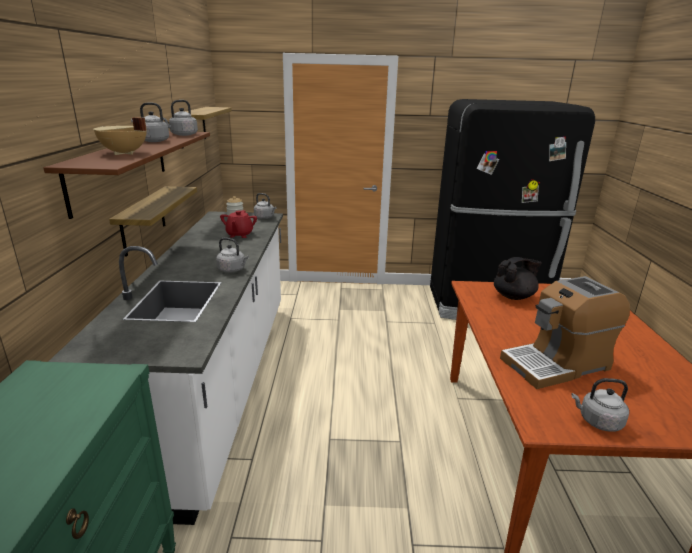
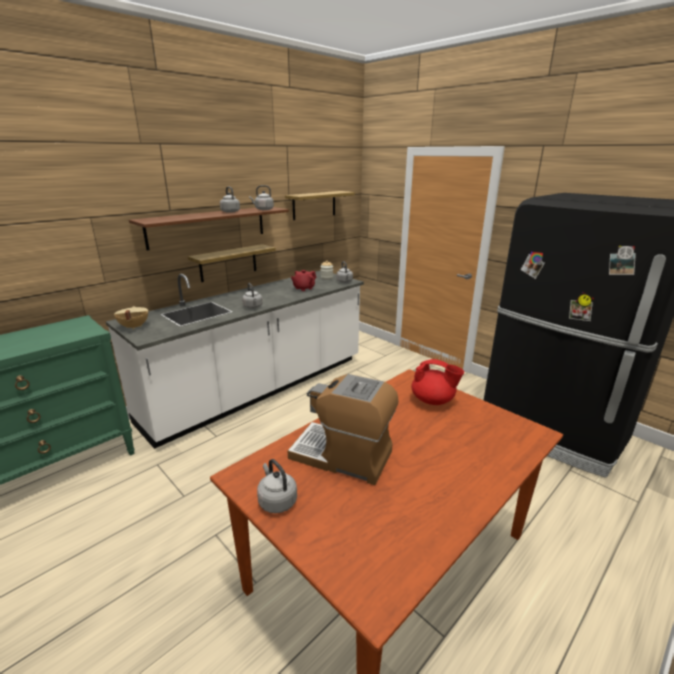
camera: 45 degrees right, 0 degrees up
beige cooking pot [93,117,147,155] -> beige cooking pot moved to [114,306,148,330]
black teapot [494,257,542,300] -> red teapot [411,359,464,405]

